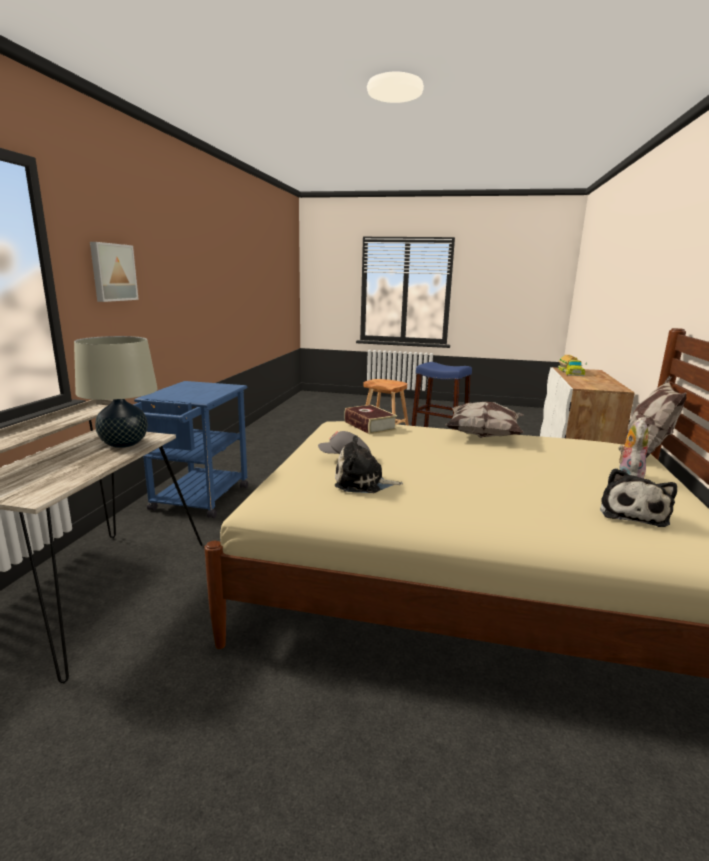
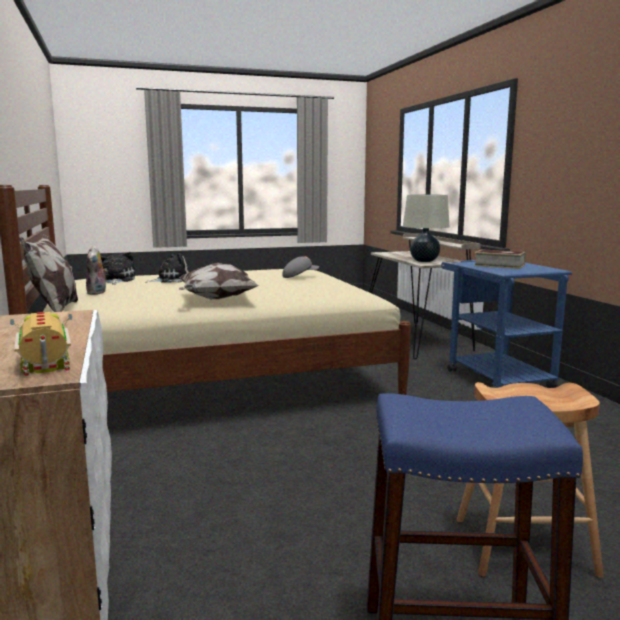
camera: 150 degrees right, 5 degrees down
picture [90,242,139,302] -> none
plush toy [334,435,403,493] -> plush toy moved to [146,254,189,283]
book [344,405,397,435] -> book moved to [474,249,526,269]

